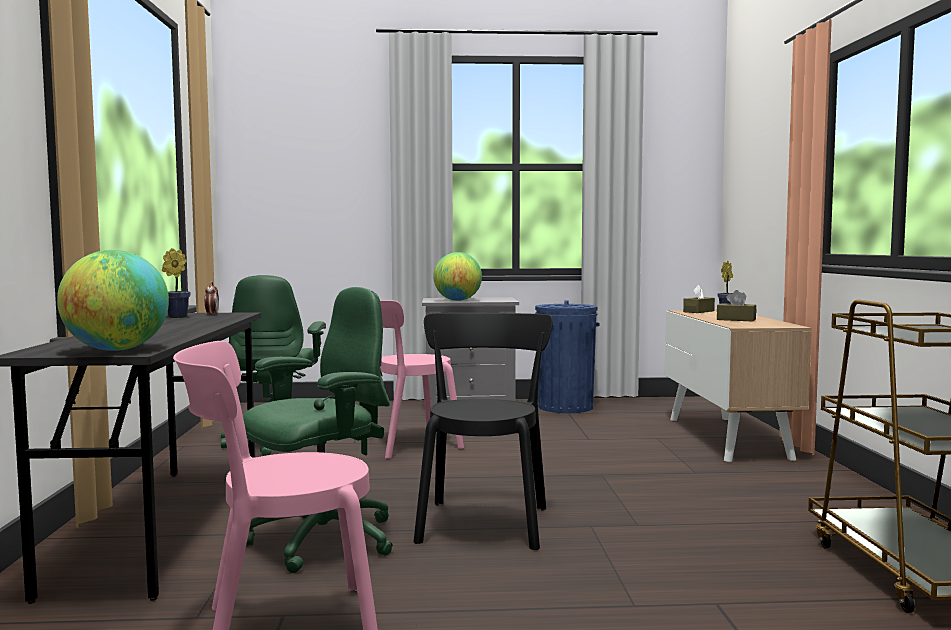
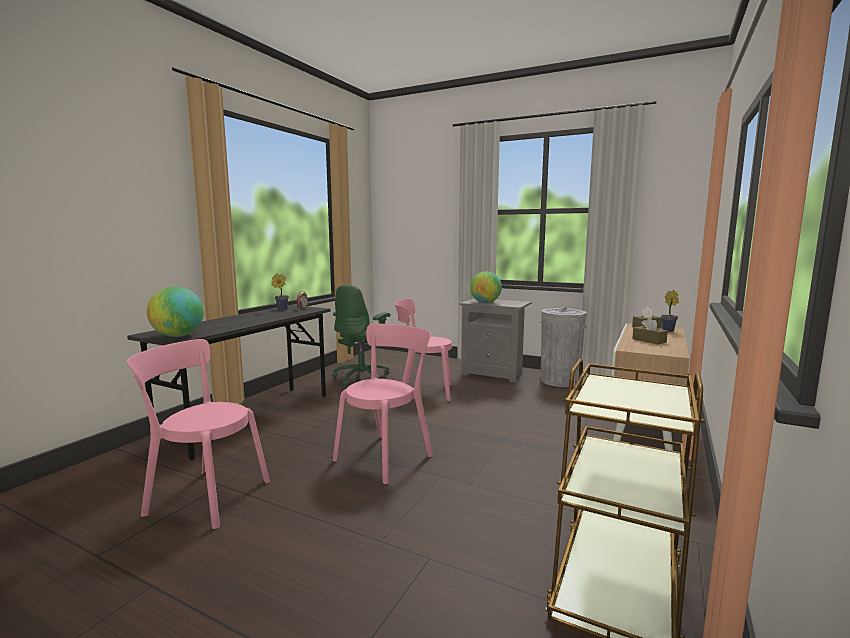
camera: 30 degrees right, 5 degrees up
green office chair [243,287,393,573] -> none
black chair [413,313,553,550] -> pink chair [333,324,433,484]
blue trash can [535,300,599,413] -> grey trash can [540,307,587,387]

